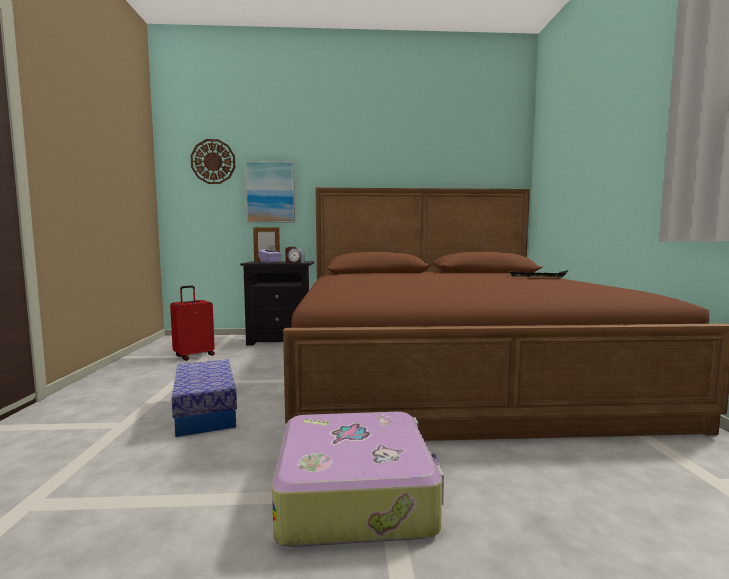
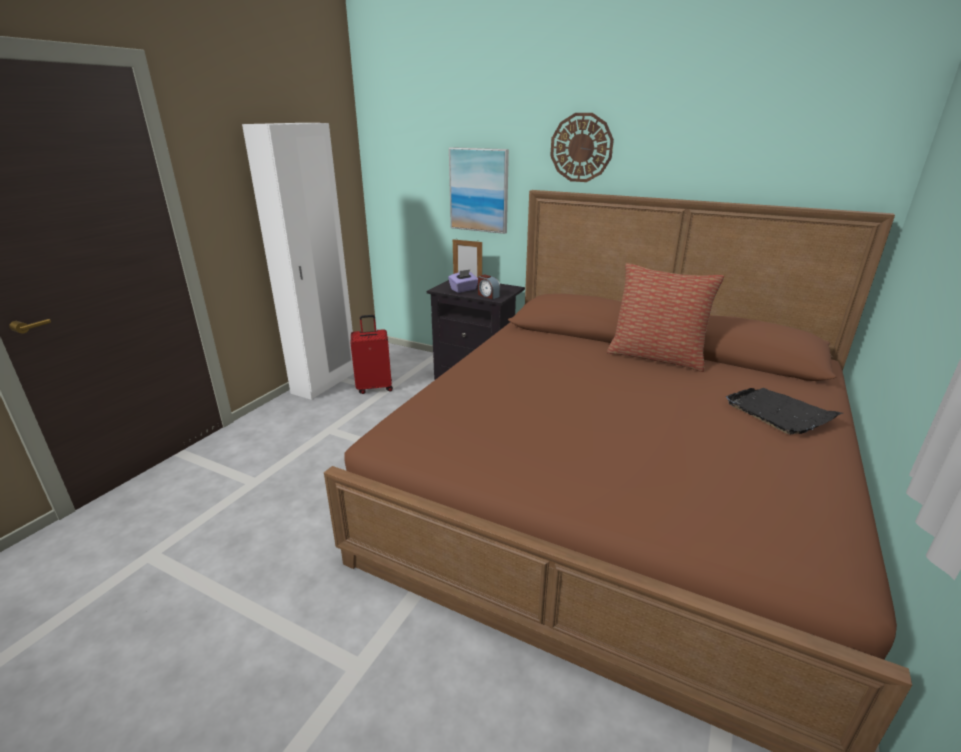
camera: 30 degrees right, 20 degrees up
storage box [172,359,237,437] -> none
wall clock [191,139,235,184] -> wall clock moved to [550,113,614,182]
suitcase [272,412,444,547] -> none
none -> white wardrobe [242,123,354,400]
none -> pillow [607,263,724,372]

